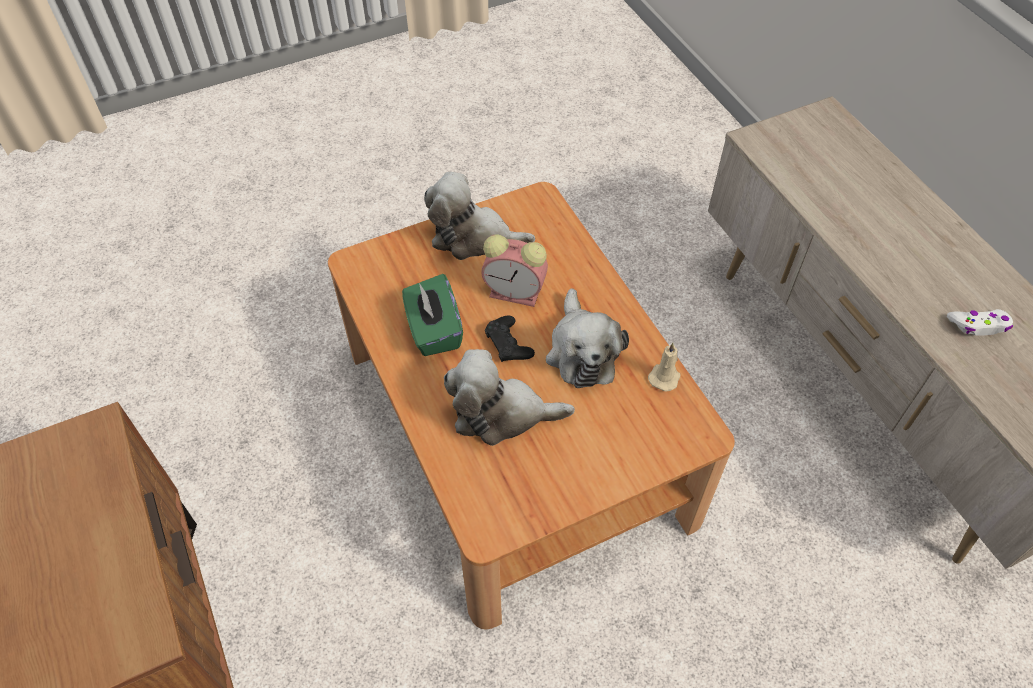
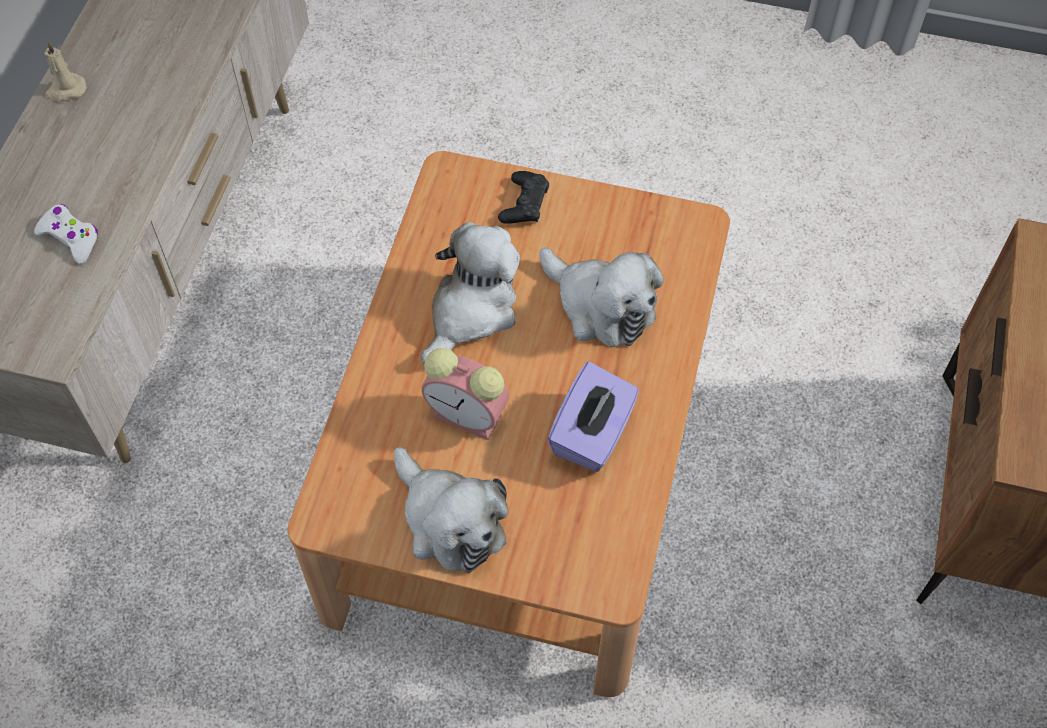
camera: 140 degrees left, 5 degrees up
green tissue box [402,274,463,356] -> purple tissue box [547,362,639,472]
alarm clock [481,234,548,307] -> alarm clock turned 150 degrees clockwise [421,348,509,440]
black game controller [485,316,535,362] -> black game controller moved to [498,171,549,224]
beige candle [648,343,681,391] -> beige candle moved to [44,41,86,102]
white game controller [947,309,1013,336] -> white game controller moved to [34,204,98,264]

